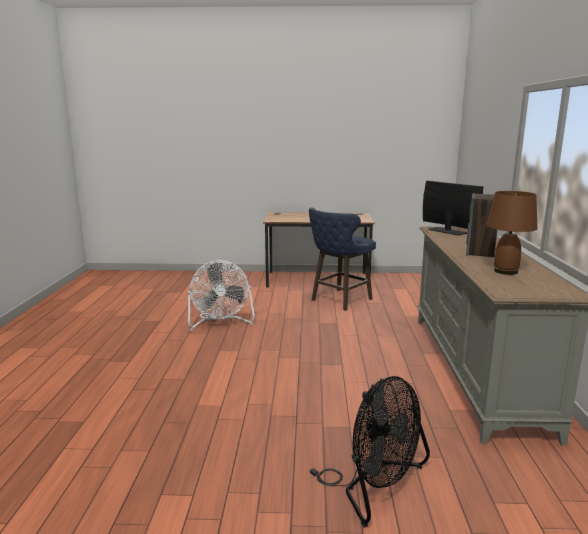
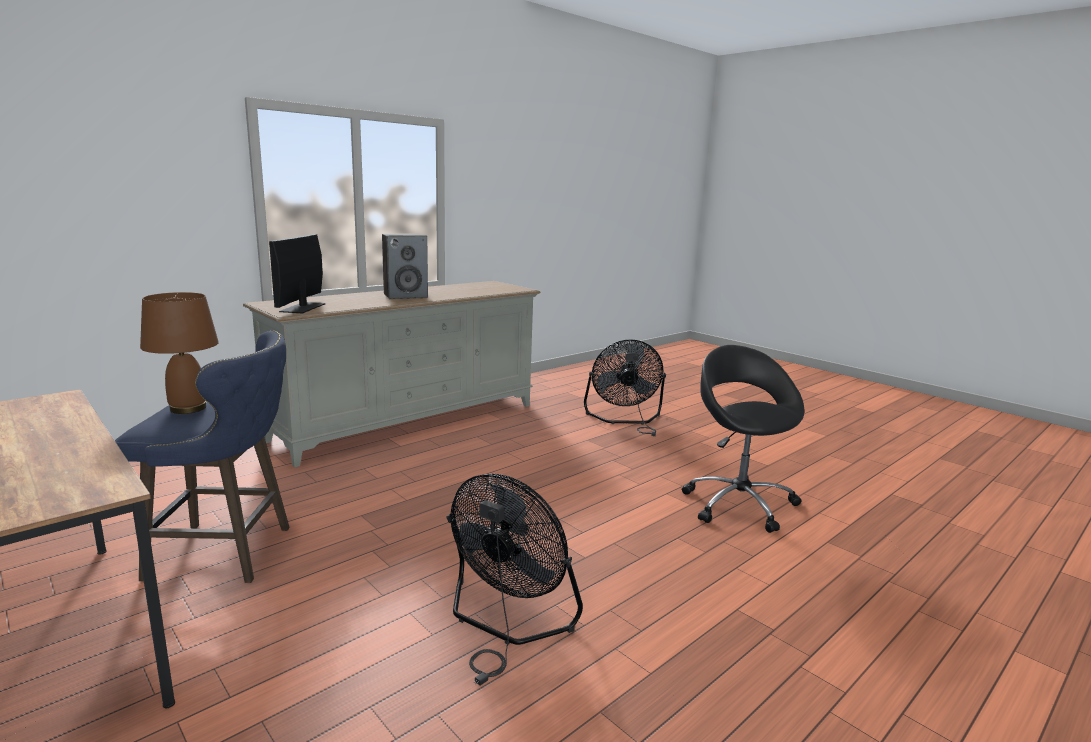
camera: 135 degrees left, 0 degrees up
white fan [188,260,255,331] -> black fan [446,474,583,685]
brown table lamp [486,191,537,275] -> brown table lamp moved to [140,292,219,414]
none -> black office chair [682,345,804,533]

